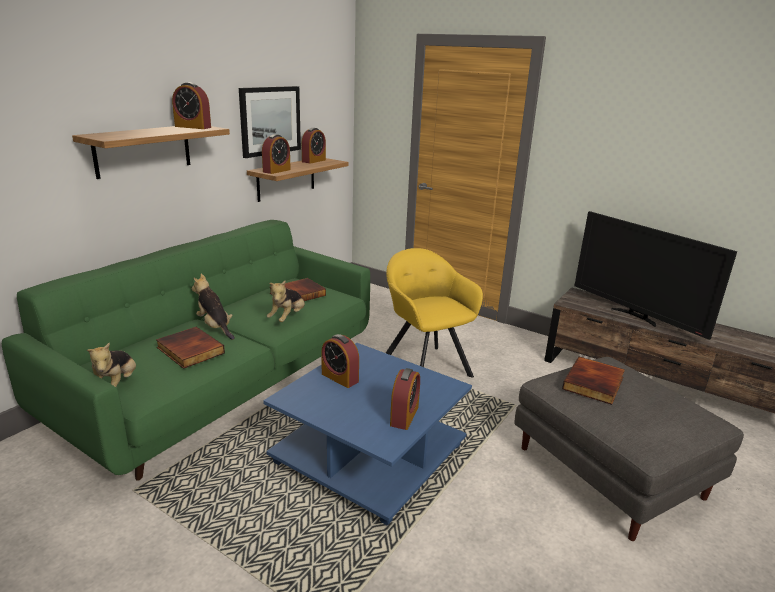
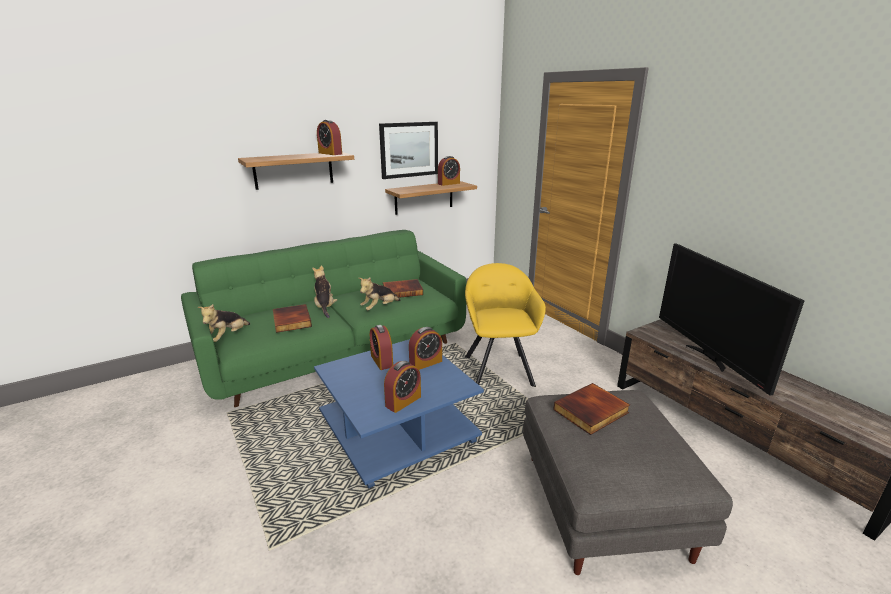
camera: 25 degrees right, 0 degrees up
alarm clock [262,134,291,174] -> alarm clock moved to [409,327,442,370]

